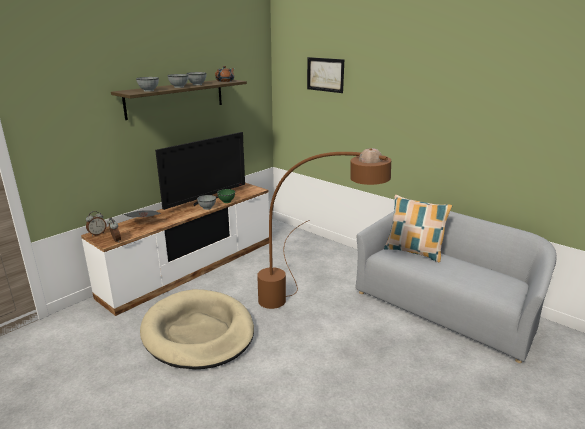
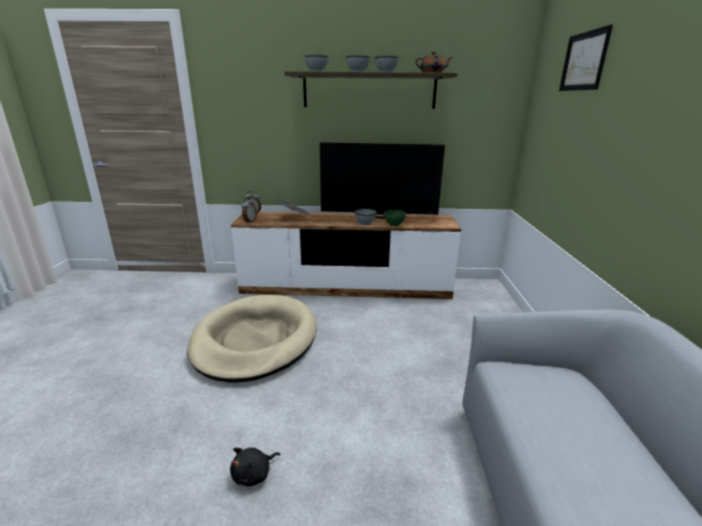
camera: 50 degrees right, 0 degrees up
brown floor lamp [257,148,391,309] -> none
pillow [384,195,452,262] -> none
none -> black plush toy [230,448,280,486]

